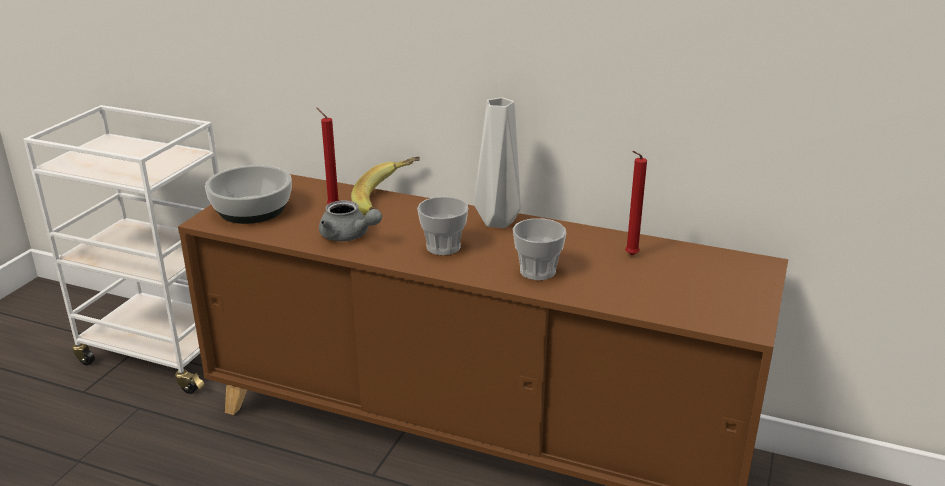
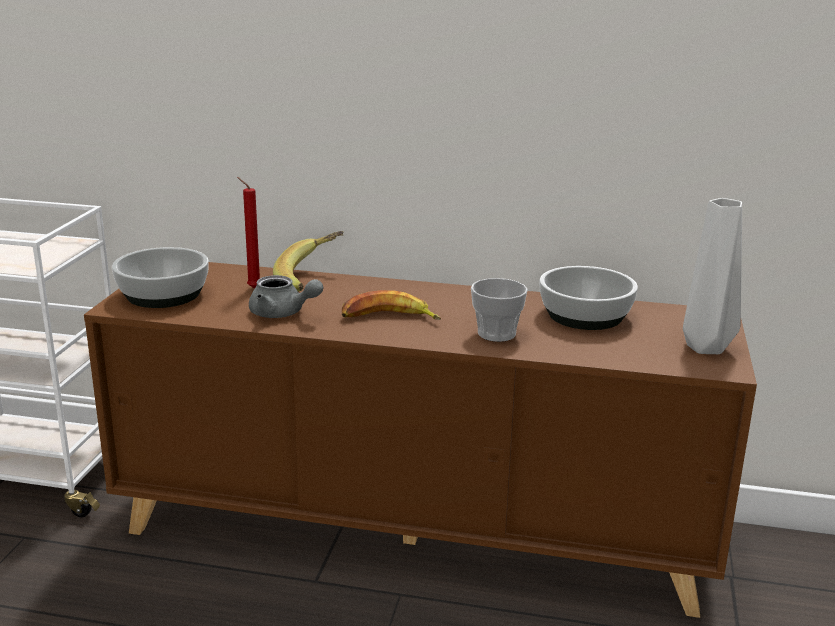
camera: 10 degrees left, 5 degrees down
cup [417,197,469,255] -> banana [342,290,441,320]
grey vase [474,98,521,228] -> grey vase moved to [683,198,742,354]
red candle [625,151,647,255] -> bowl [539,266,638,330]

